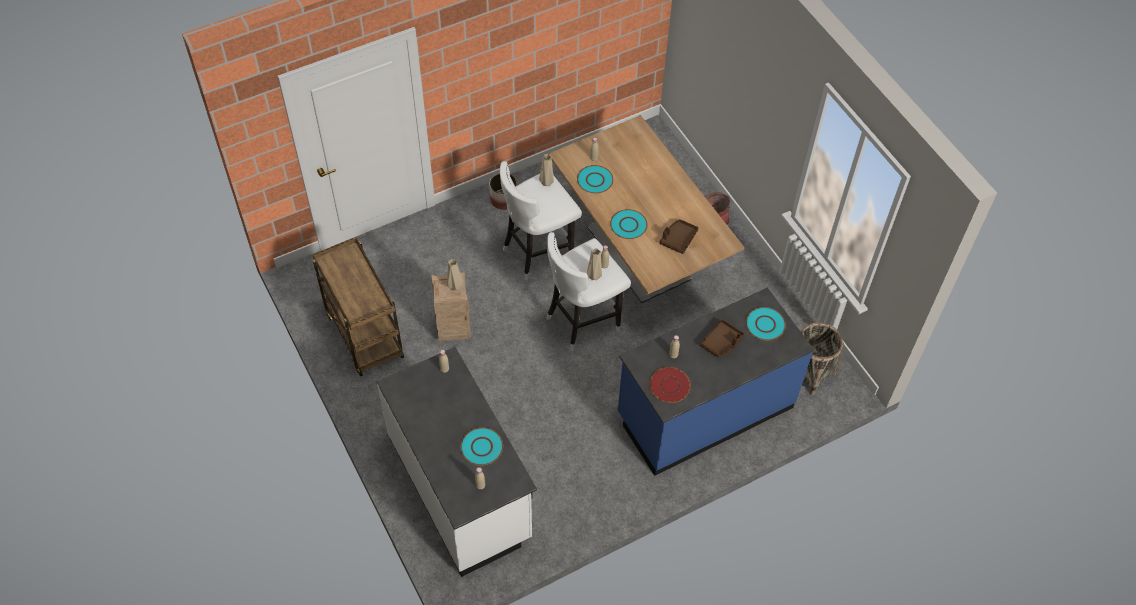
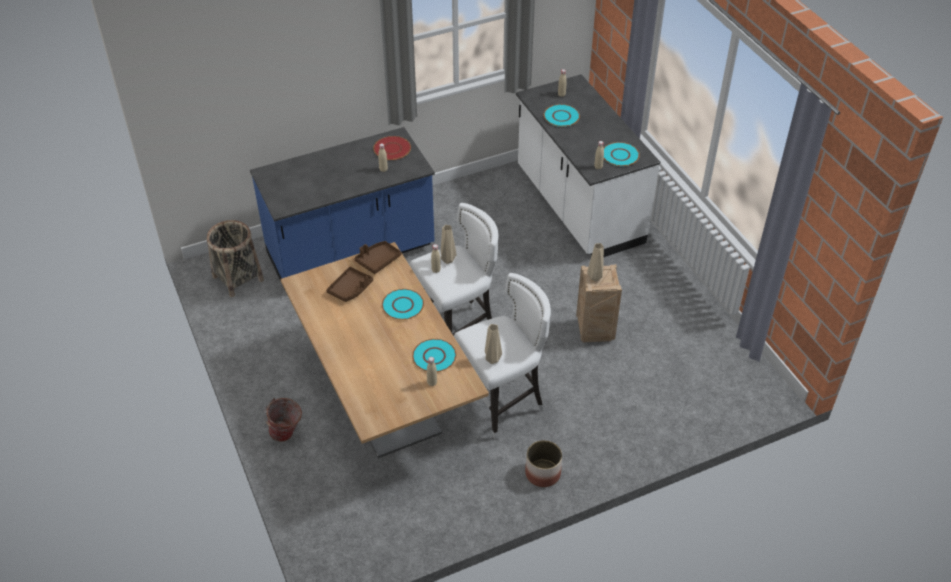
camera: 175 degrees left, 10 degrees down
brown cart [312,237,404,376] -> none
brown tray [700,319,745,358] -> brown tray moved to [354,241,401,274]
turquoise plate [746,307,786,341] -> turquoise plate moved to [604,142,640,166]

